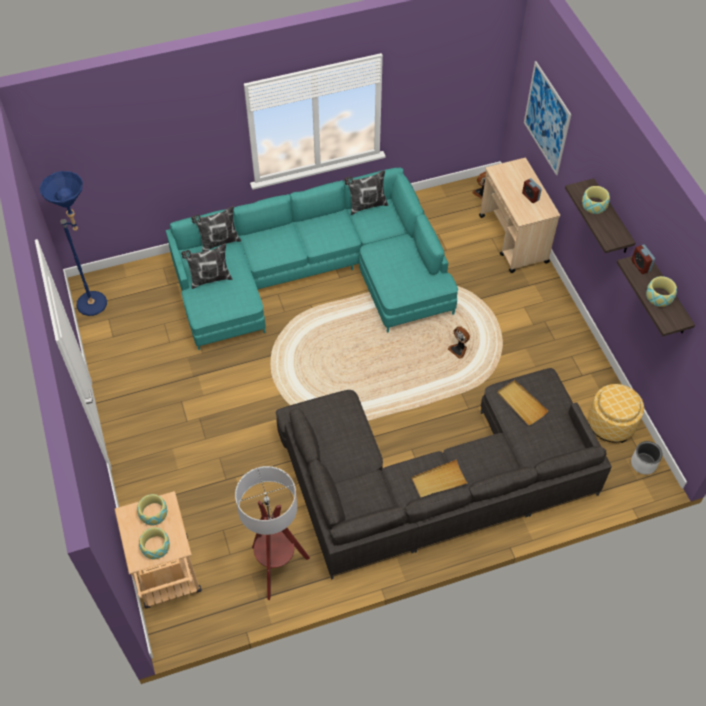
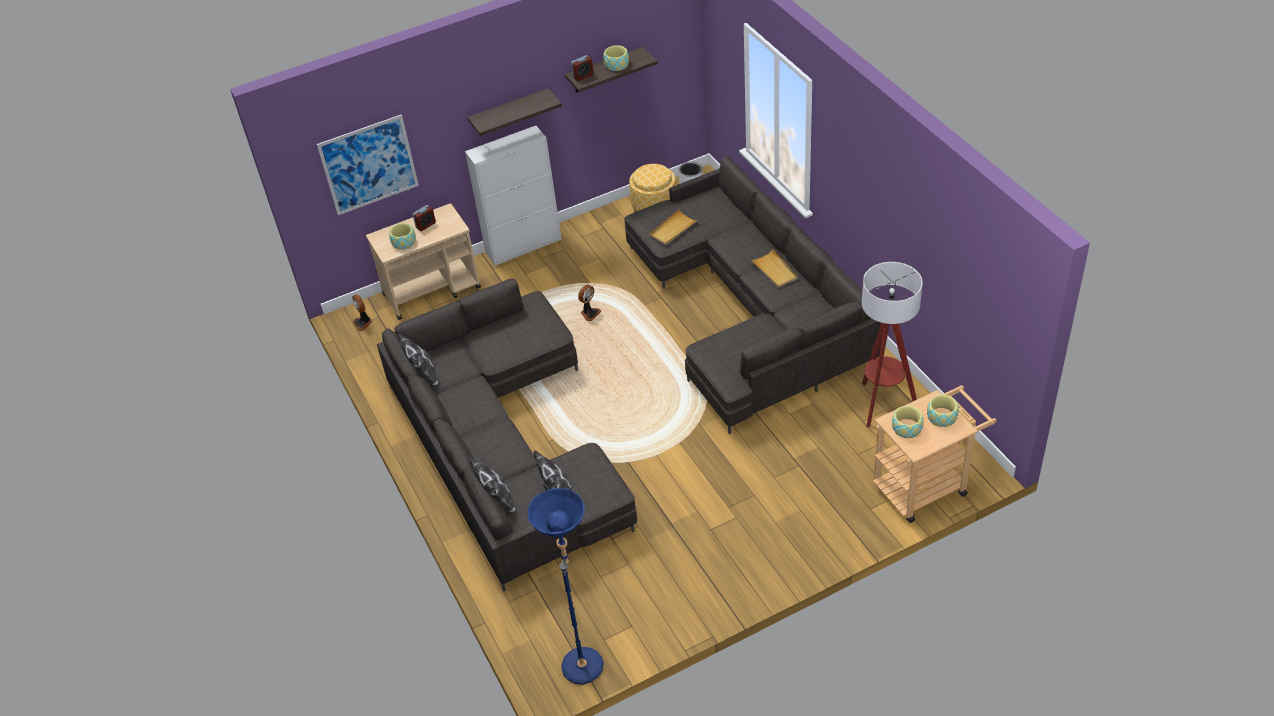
camera: 95 degrees left, 10 degrees down
turquoise sofa [166,167,458,350] -> grey sofa [377,279,637,591]
bowl [582,186,610,214] -> bowl moved to [389,223,416,249]
none -> white cabinet [465,126,562,266]

